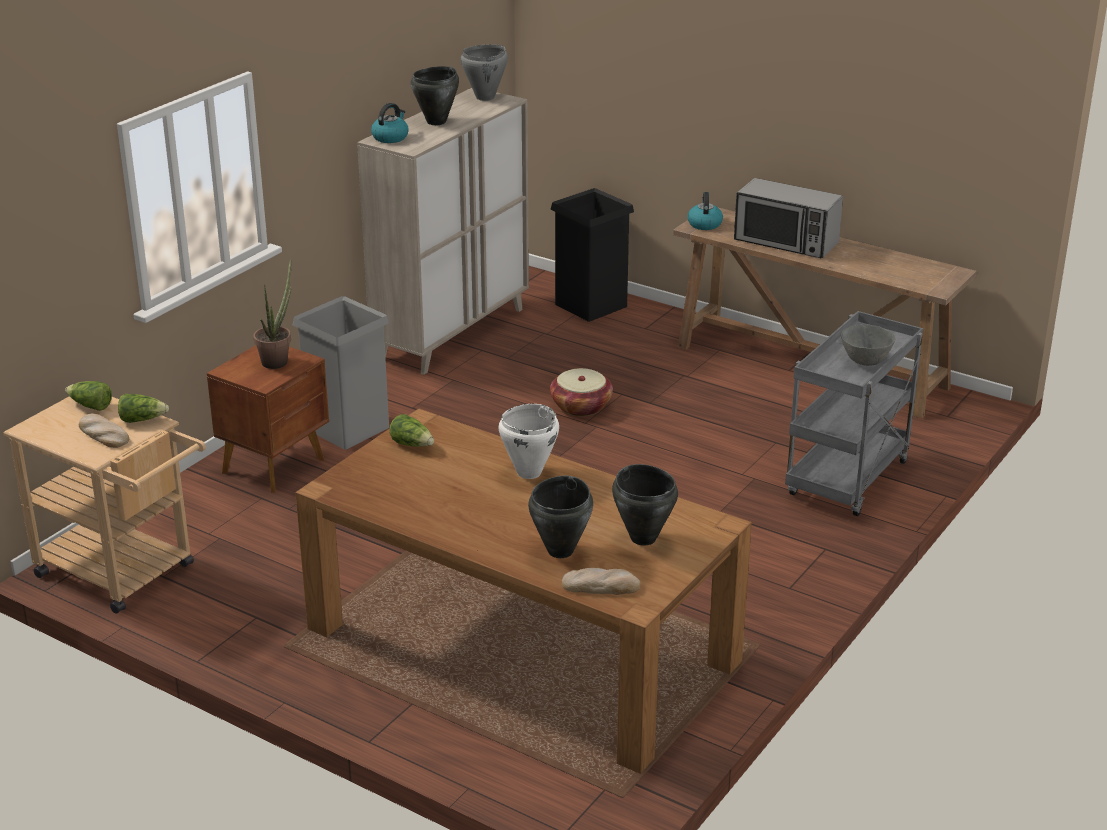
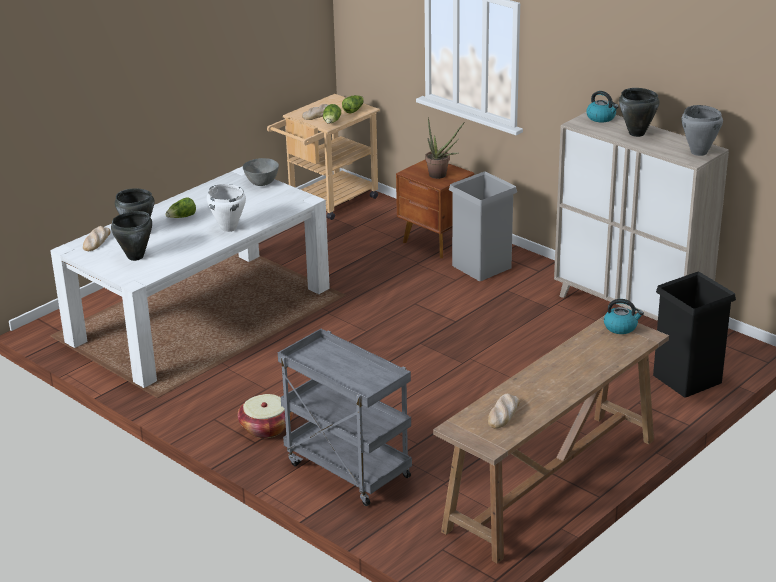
camera: 100 degrees right, 0 degrees up
brown dining table [295,408,752,774] -> white dining table [50,166,330,388]
lettuce [389,414,434,447] -> lettuce moved to [165,198,196,218]
basket [550,368,613,416] -> basket moved to [238,394,293,438]
microwave [734,178,843,258] -> none
grey bowl [841,325,895,366] -> grey bowl moved to [243,158,279,186]
none -> bread [488,393,520,429]

